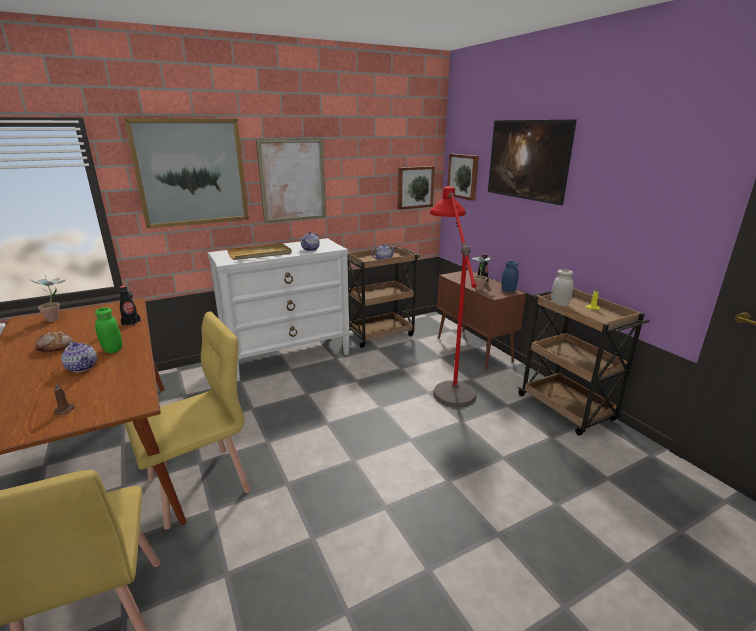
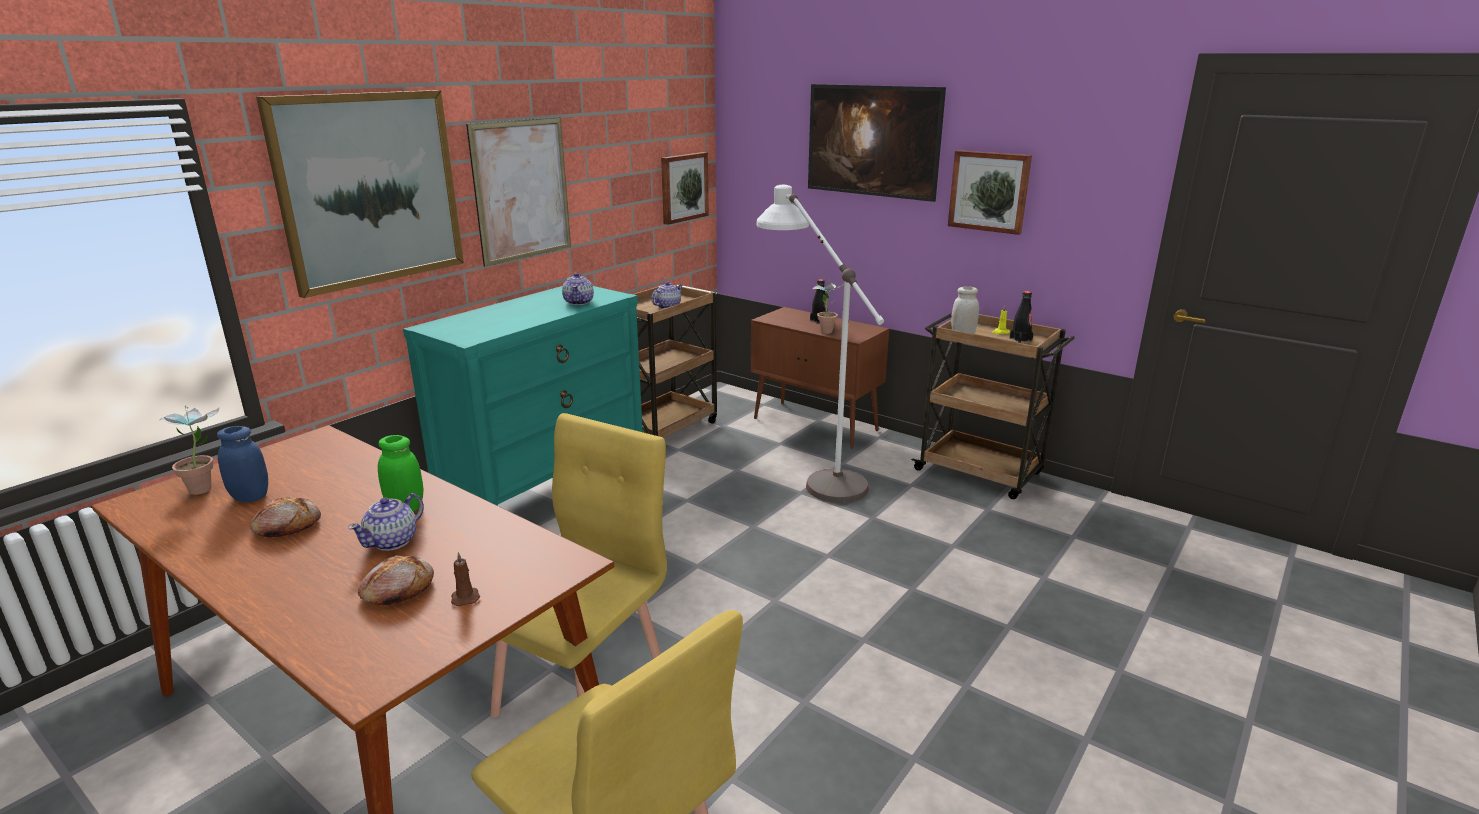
camera: 25 degrees left, 0 degrees up
teapot [61,342,97,372] -> teapot turned 105 degrees clockwise [348,493,424,551]
black bottle [119,286,141,326] -> black bottle moved to [1010,291,1033,343]
white dresser [207,238,350,381] -> turquoise dresser [403,286,644,505]
beige tray [227,243,292,260] -> none
red floor lamp [430,186,477,407] -> white floor lamp [757,185,884,503]
picture [447,154,479,201] -> picture moved to [948,150,1032,235]
blue jar [501,261,519,292] -> blue jar moved to [217,426,268,502]
none -> bread [358,556,434,605]

